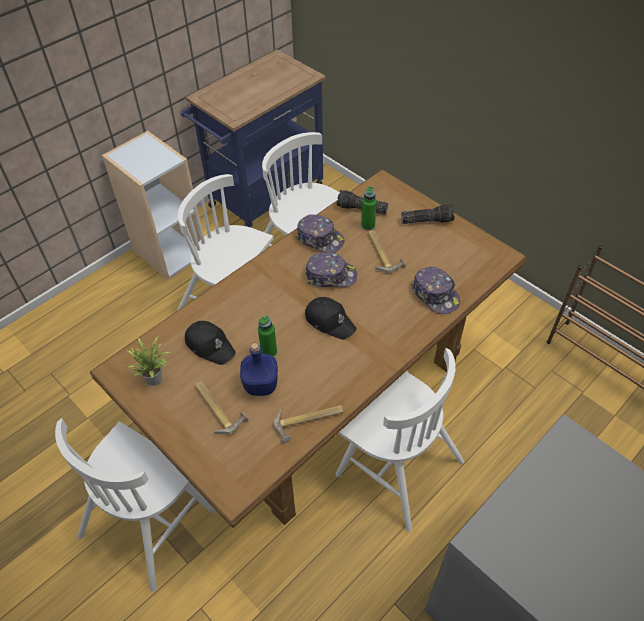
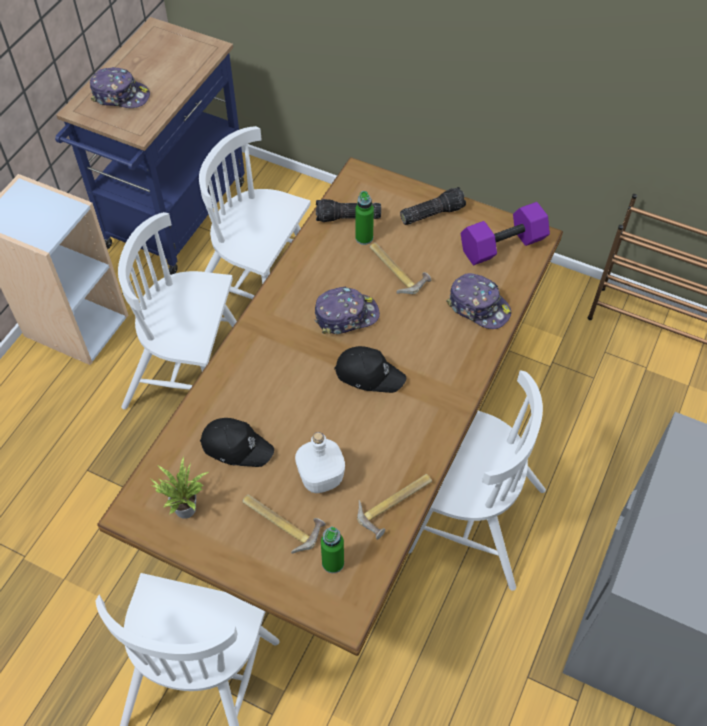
camera: 20 degrees left, 5 degrees up
blue bottle [240,343,278,396] -> white bottle [295,432,345,493]
green bottle [258,315,277,357] -> green bottle moved to [321,527,344,573]
cap [295,214,345,253] -> cap moved to [90,67,150,108]
none -> purple dumbbell [461,202,550,265]

